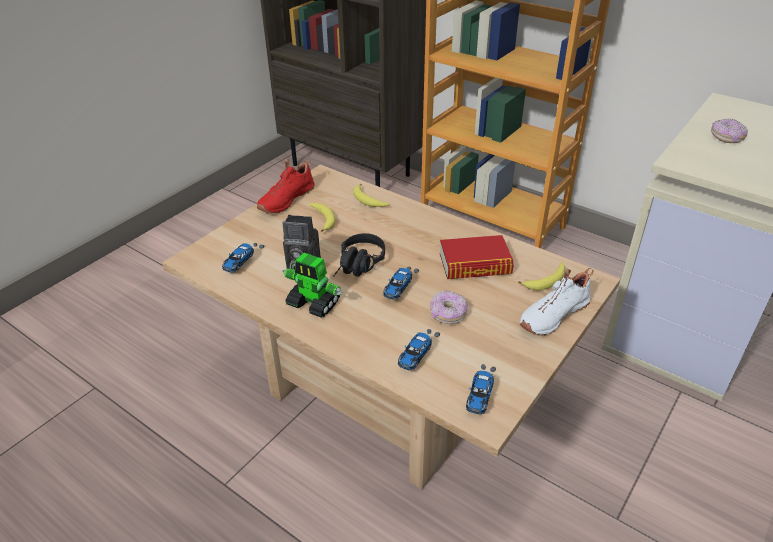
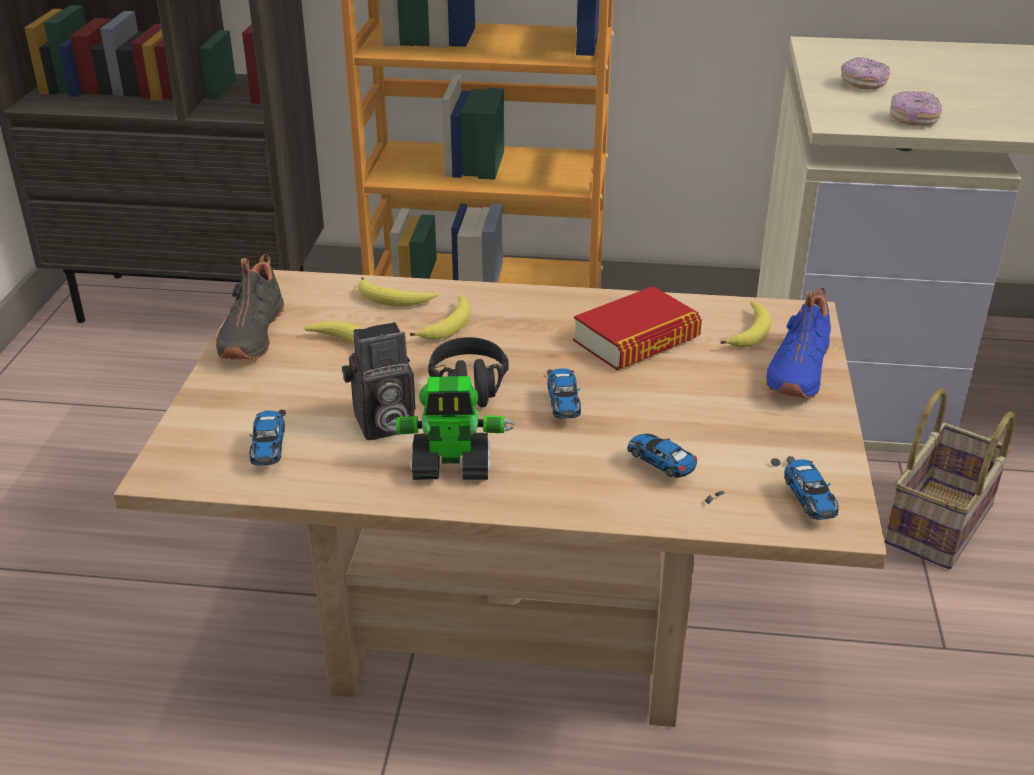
camera: 30 degrees left, 5 degrees down
red shoe [257,159,315,214] -> black shoe [216,254,285,360]
toy car [398,329,440,370] -> toy car turned 135 degrees clockwise [627,434,725,504]
donut [430,291,468,324] -> donut moved to [890,91,942,126]
white shoe [520,268,593,336] -> blue shoe [766,288,831,398]
none -> banana [410,295,471,340]
none -> basket [884,388,1015,569]

